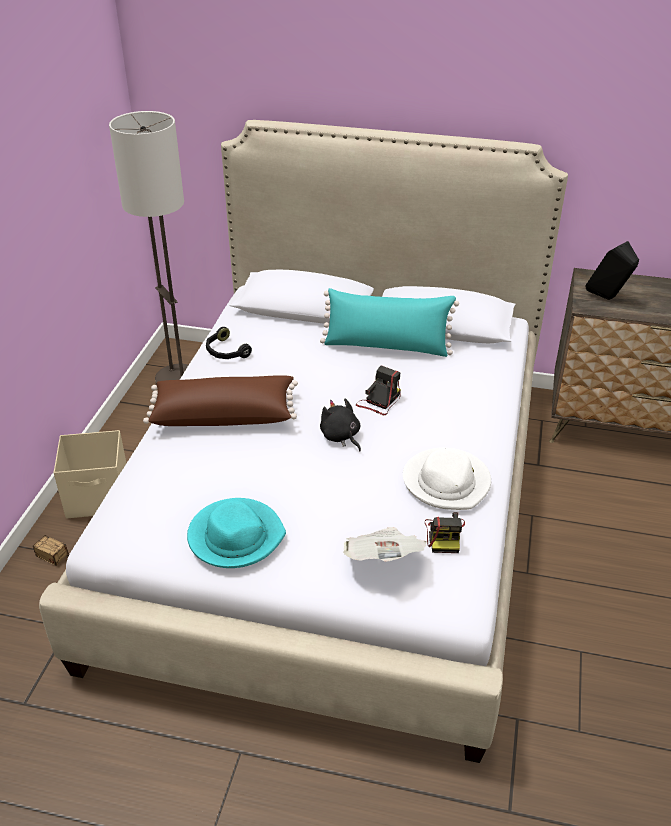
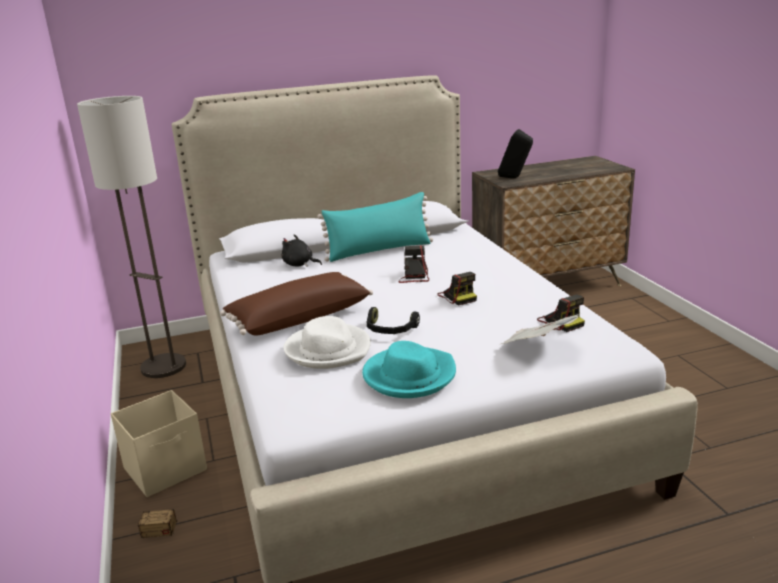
camera: 30 degrees left, 15 degrees down
black headphones [206,327,252,359] -> black headphones moved to [367,307,420,334]
black plush toy [320,398,361,452] -> black plush toy moved to [282,234,322,267]
white hat [403,448,491,510] -> white hat moved to [284,316,371,369]
none -> camera [437,272,477,306]

